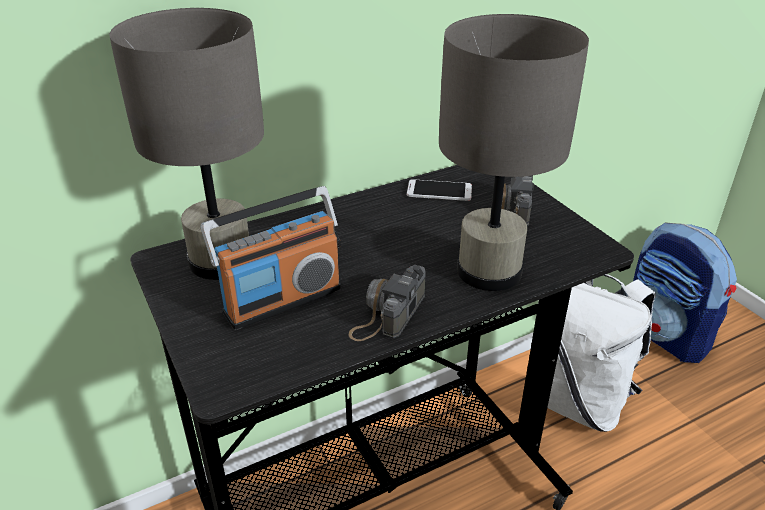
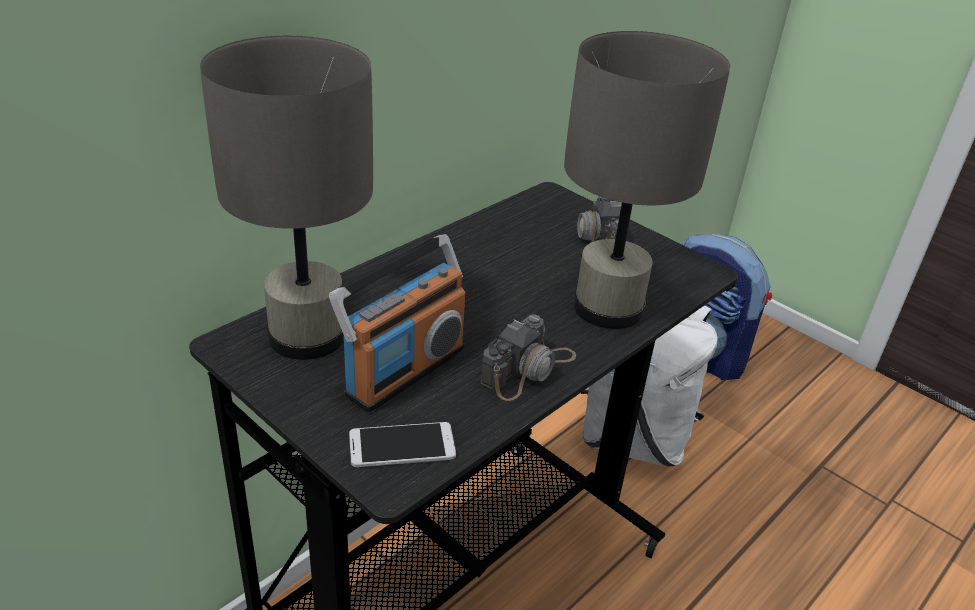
camera: 20 degrees left, 0 degrees up
camera [348,265,426,341] -> camera turned 150 degrees counterclockwise [480,314,576,401]
phone [407,179,472,201] -> phone moved to [349,422,456,467]

